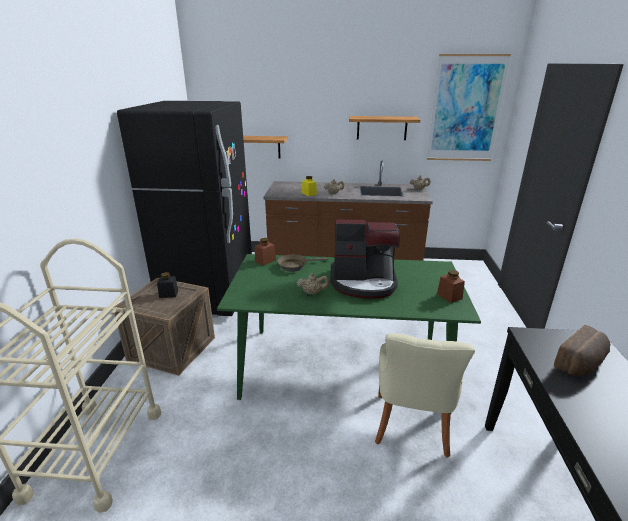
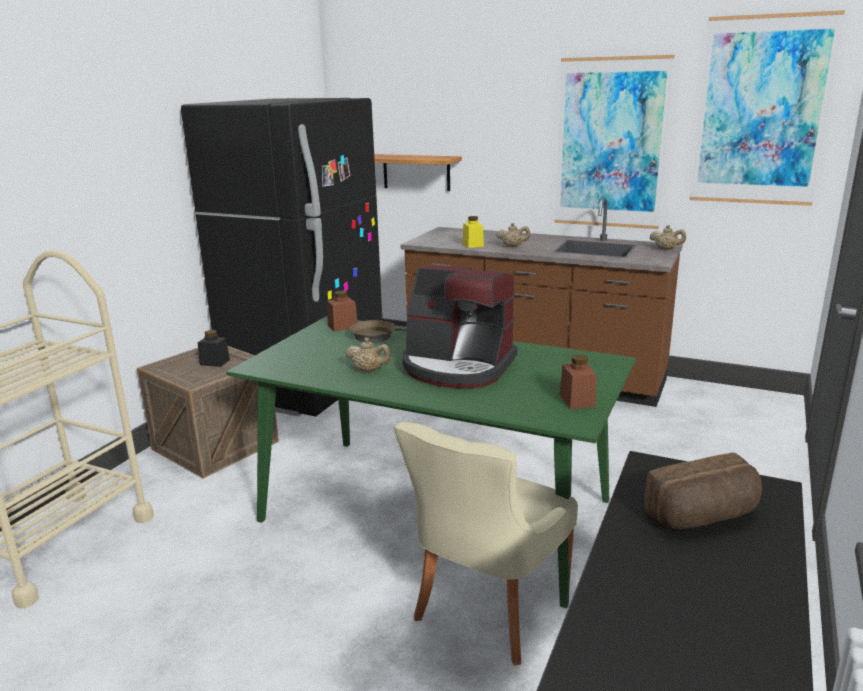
camera: 20 degrees right, 5 degrees down
shelf [349,116,420,140] -> picture [554,55,675,229]

